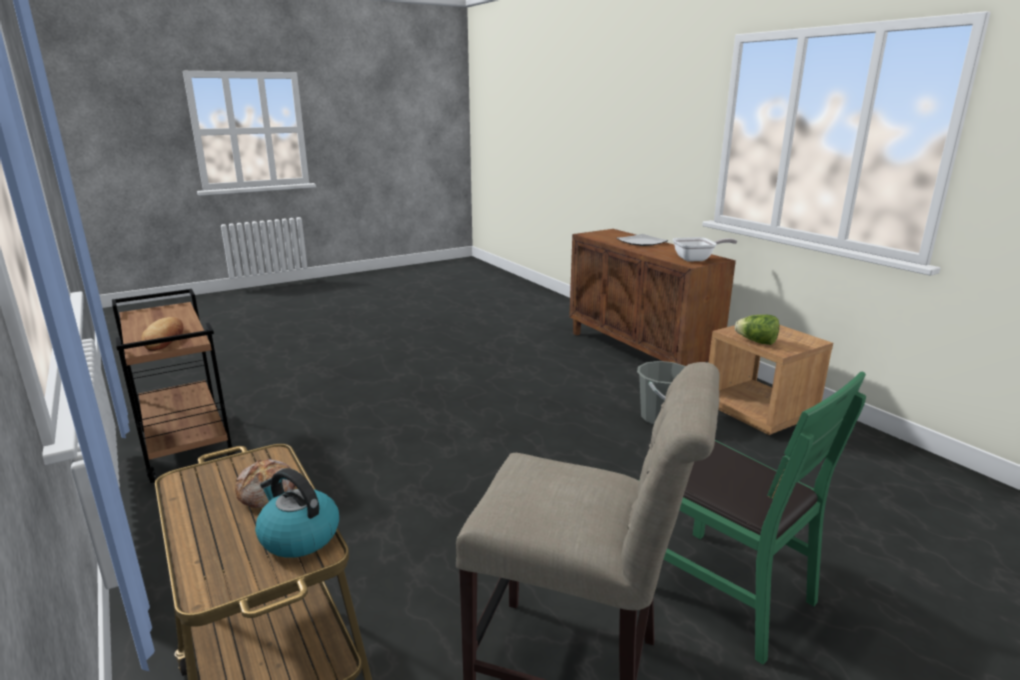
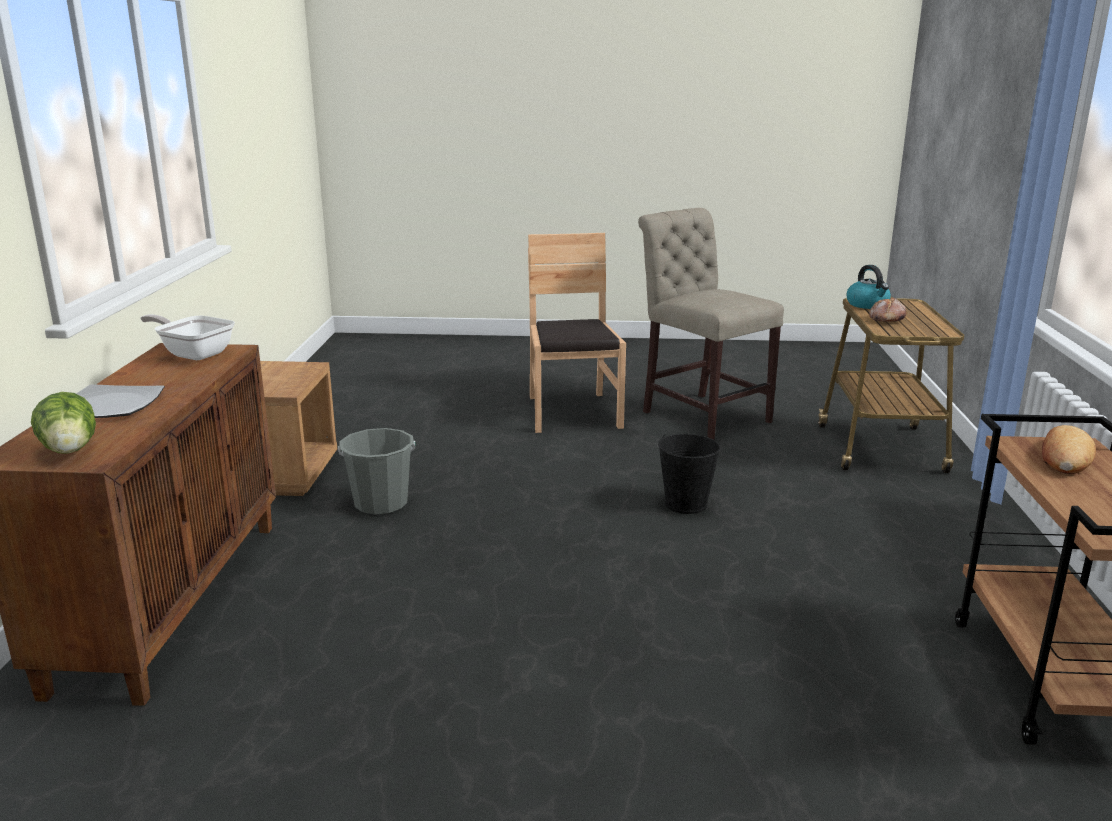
camera: 145 degrees left, 0 degrees up
green chair [663,372,866,665] -> brown chair [528,233,626,433]
lettuce [735,315,779,345] -> lettuce moved to [31,392,96,454]
none -> black bucket [658,434,720,514]

